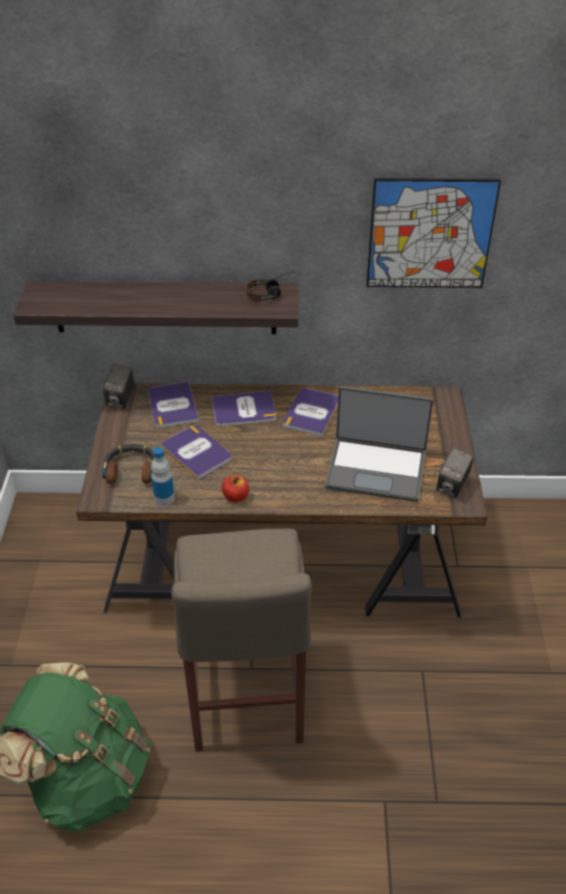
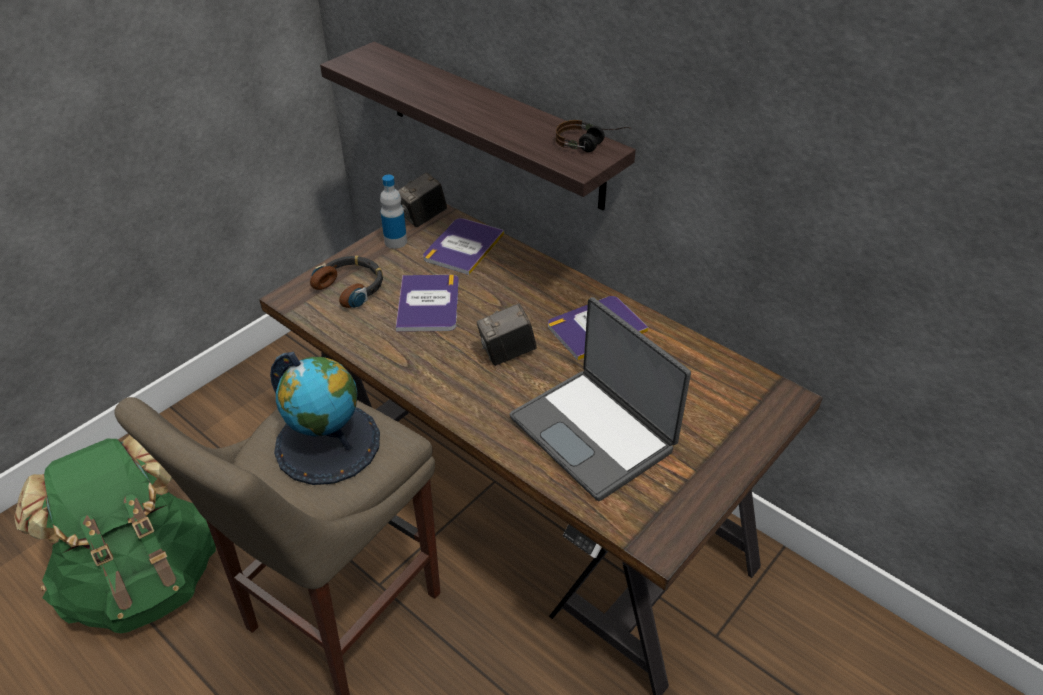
camera: 40 degrees right, 0 degrees up
bottle [151,447,175,506] -> bottle moved to [380,175,407,249]
book [212,391,276,427] -> none
apple [222,475,249,502] -> none
picture [366,178,501,288] -> none
camera [436,447,474,498] -> camera moved to [477,303,537,366]
none -> globe [270,352,380,485]

